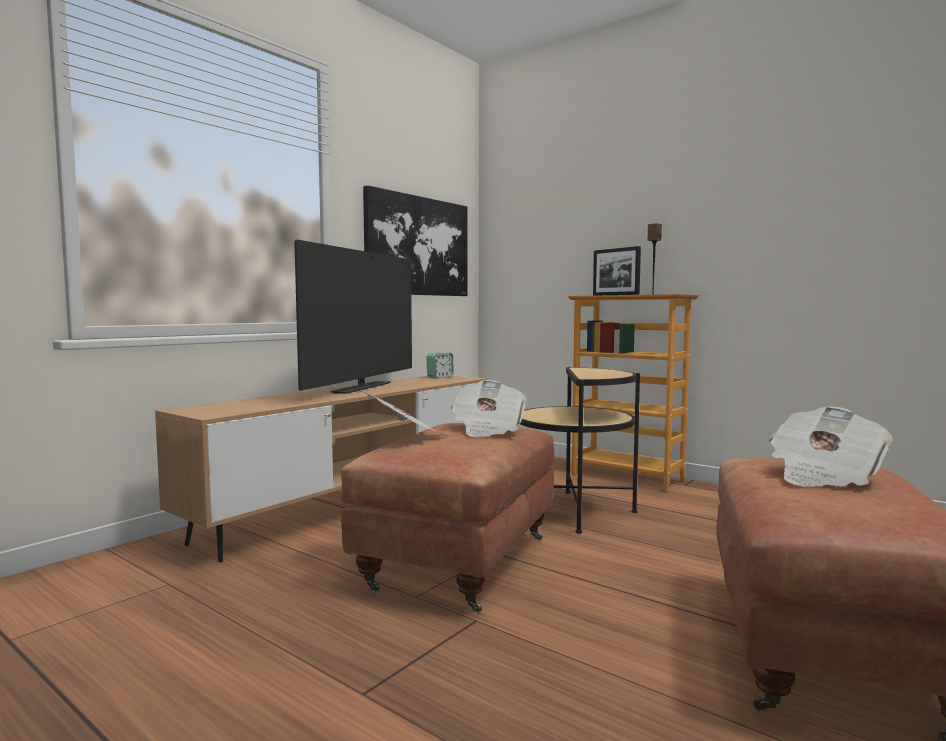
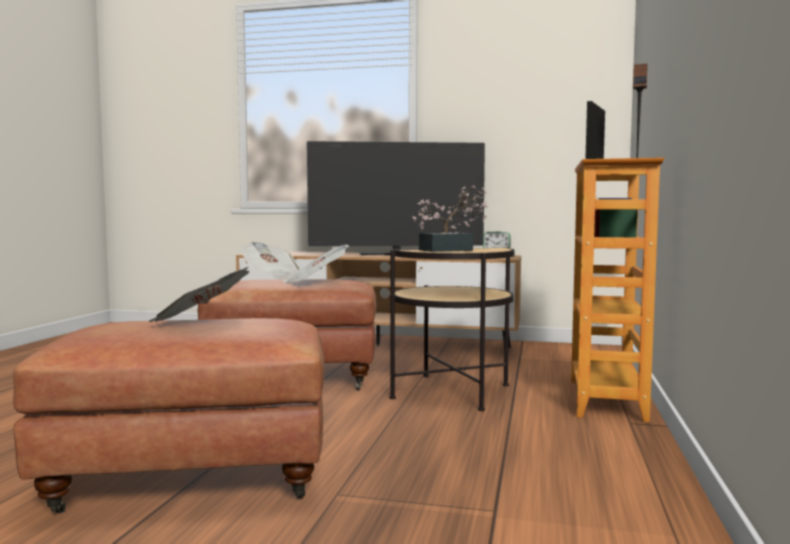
camera: 65 degrees right, 0 degrees up
picture [363,185,467,296] -> none
none -> potted plant [412,185,488,252]

